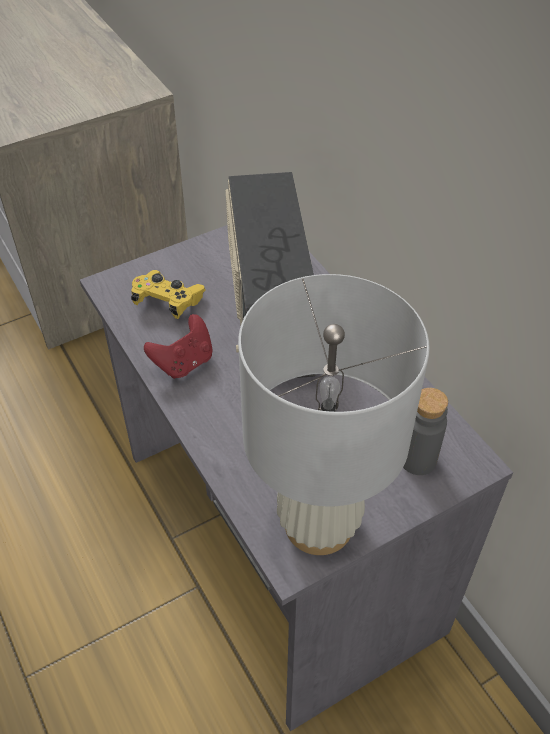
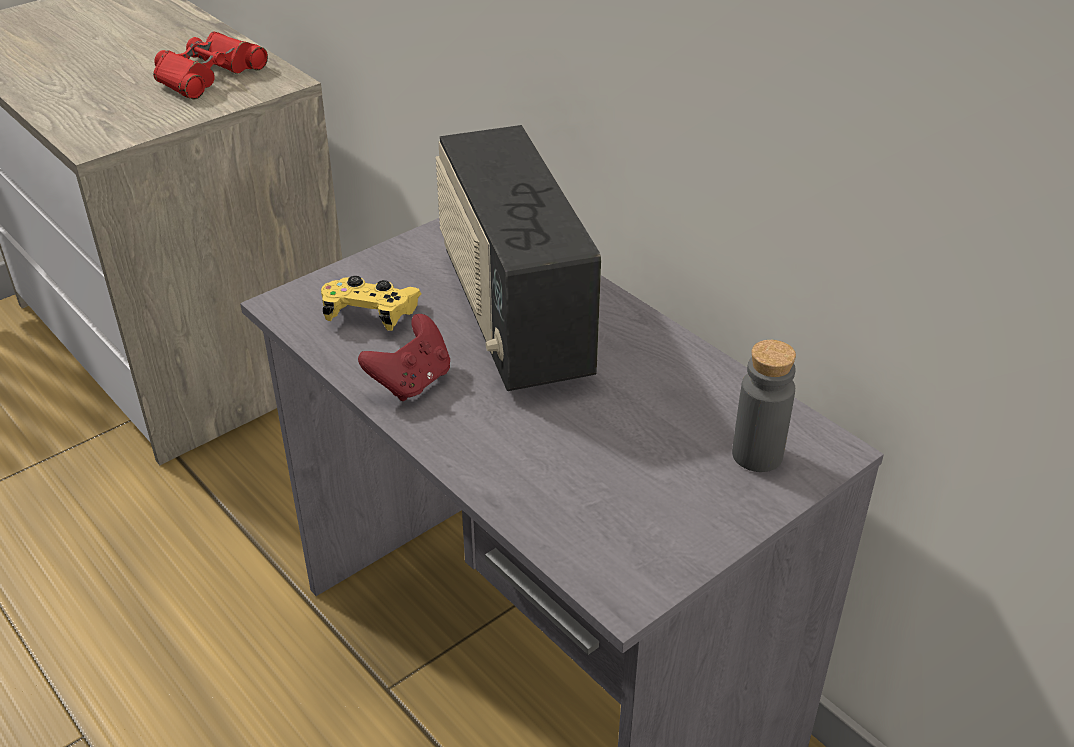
camera: 10 degrees left, 10 degrees down
white table lamp [238,274,430,555] -> none
none -> red binoculars [153,31,268,99]

